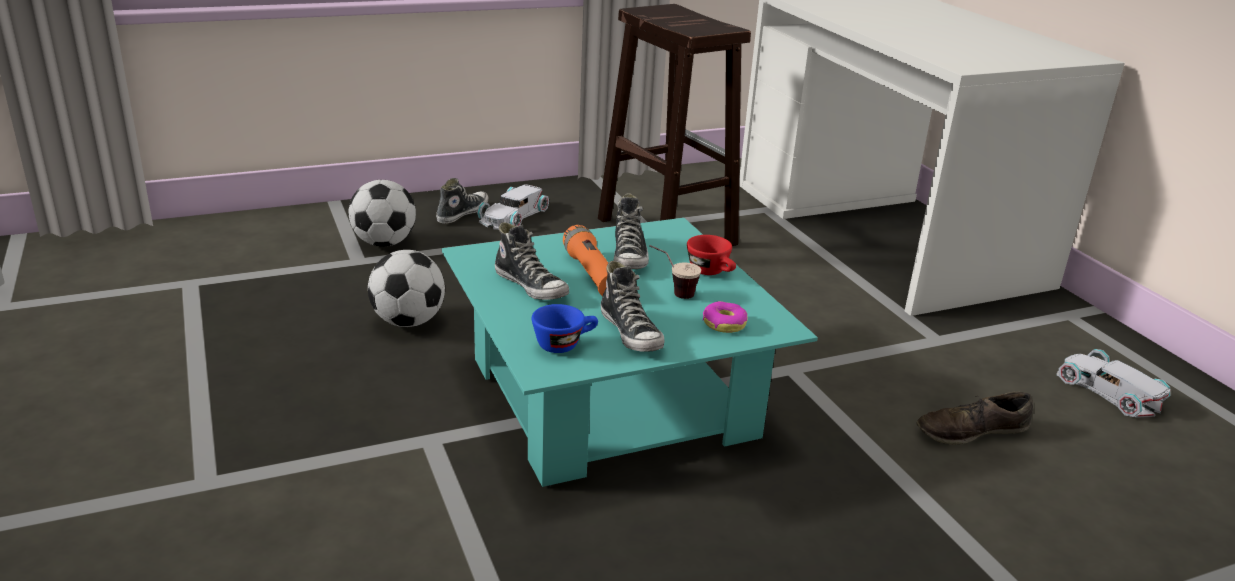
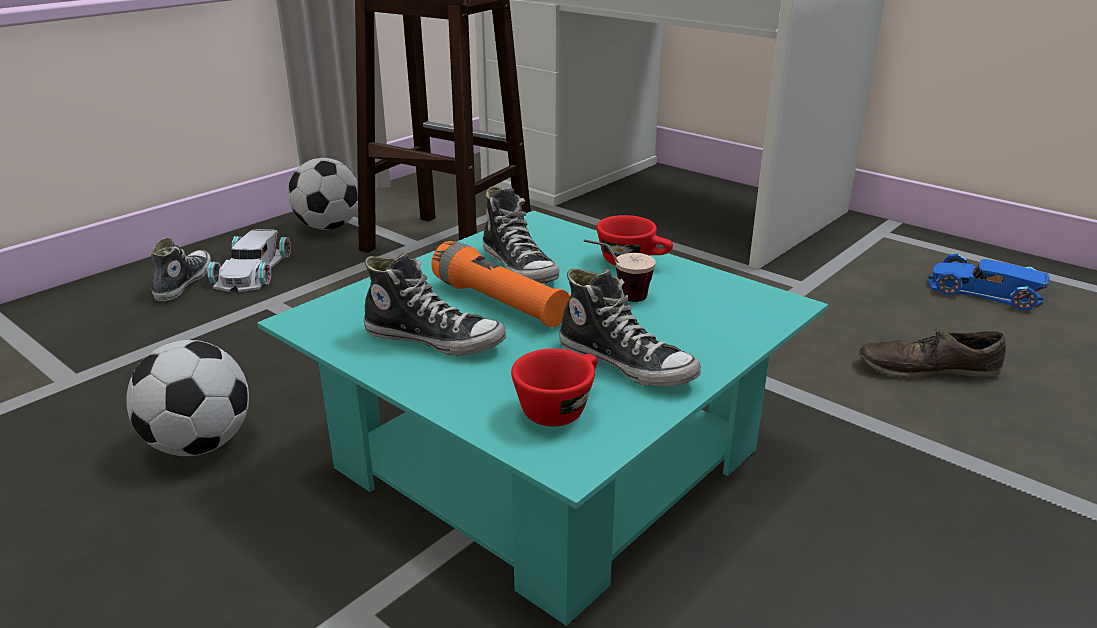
camera: 25 degrees left, 0 degrees up
football [349,180,416,247] -> football moved to [288,158,358,230]
blue cup [532,304,598,353] -> red cup [511,349,598,427]
donut [703,301,748,333] -> none
brown shoe [916,392,1033,445] -> brown shoe turned 45 degrees clockwise [858,329,1006,378]
white toy car [1056,349,1171,418] -> blue toy car [927,254,1050,310]

